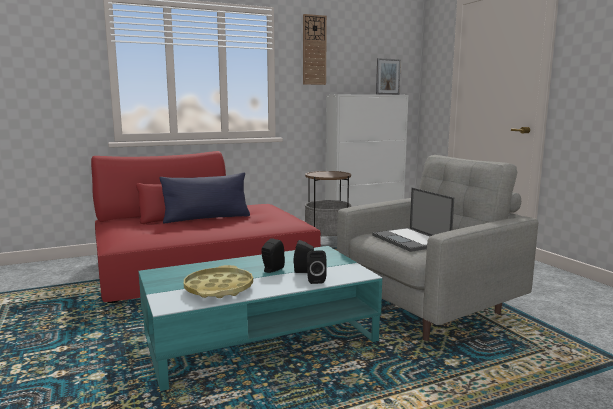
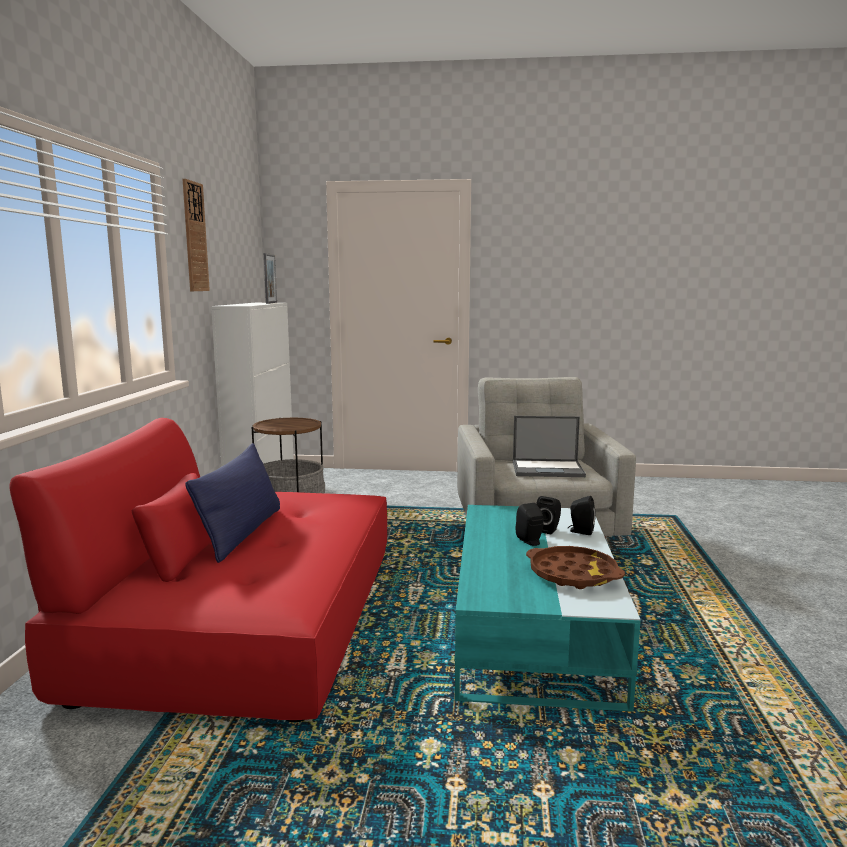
camera: 60 degrees left, 0 degrees up
yellow tray [184,265,253,298] -> brown tray [526,546,625,589]

